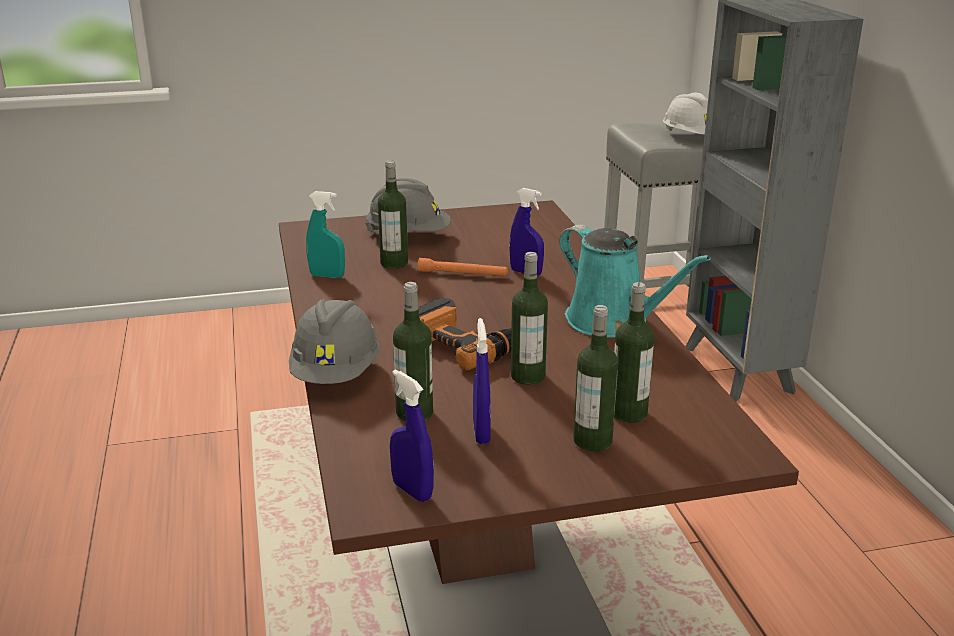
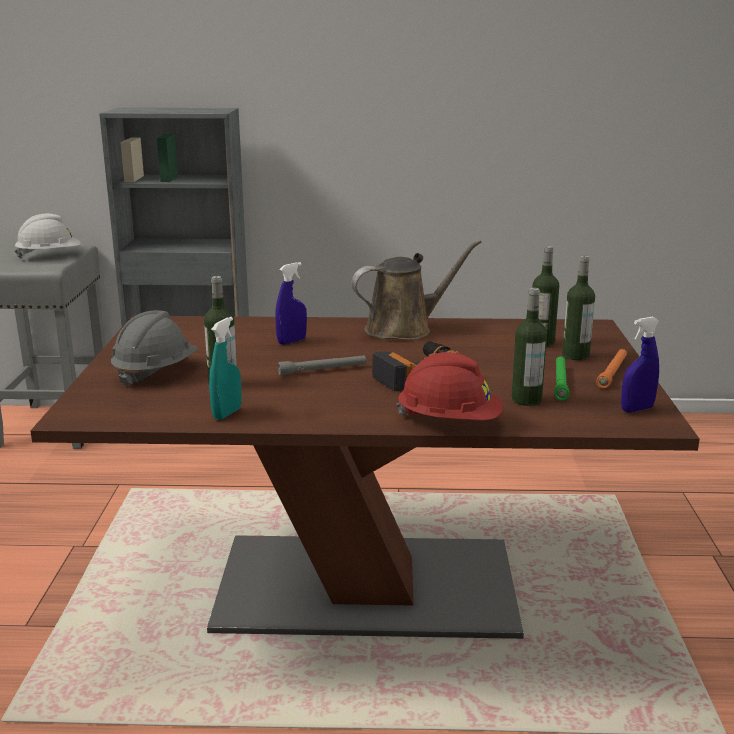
camera: 75 degrees left, 5 degrees down
grey hard hat [289,299,380,384] -> red hard hat [396,352,503,421]
orange flashlight [417,258,508,276] -> orange flashlight moved to [596,349,627,389]
blue spray bottle [473,318,491,444] -> green flashlight [554,357,569,401]
bottle [511,252,548,385] -> none
turquoise watering can [559,224,711,337] -> brown watering can [351,240,481,340]
none -> grey flashlight [278,355,367,375]

